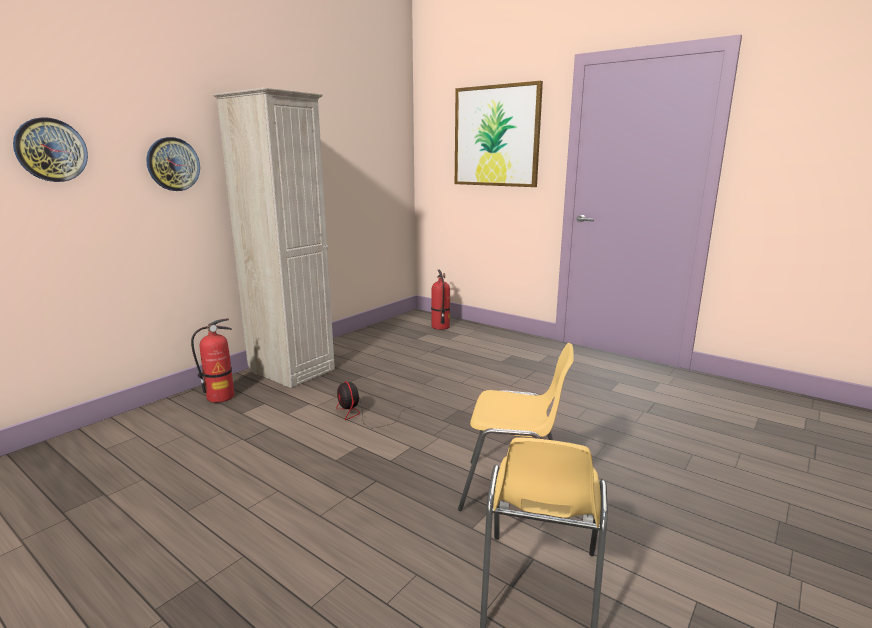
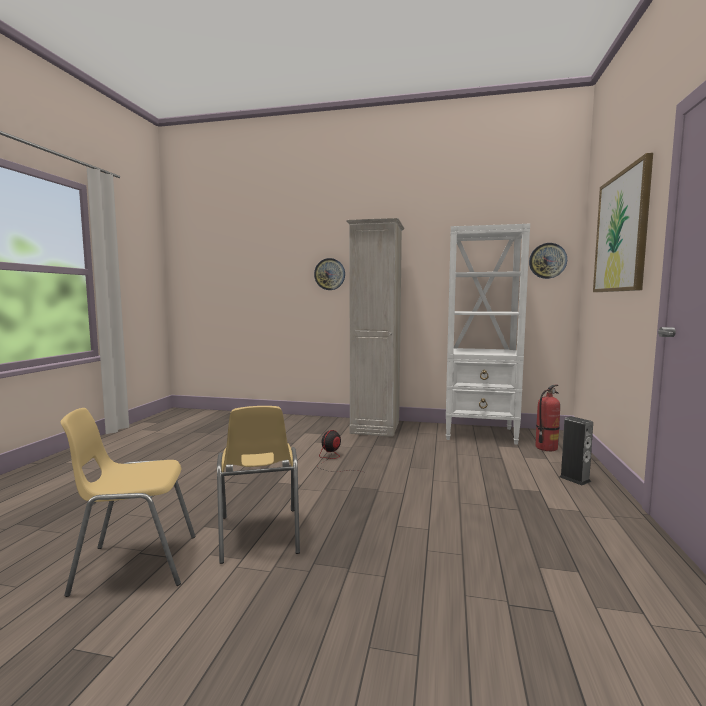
camera: 65 degrees right, 10 degrees down
wall clock [13,117,88,182] -> wall clock moved to [529,243,567,279]
fire extinguisher [191,318,234,403] -> none
none -> white bookcase [446,224,530,445]
none -> speaker [559,416,593,485]

